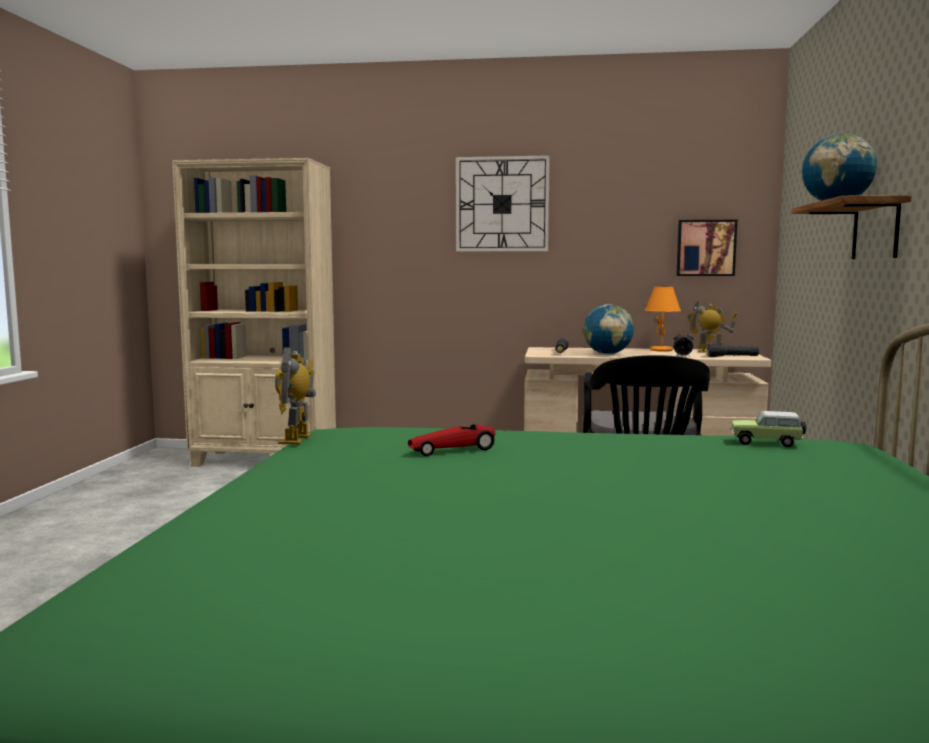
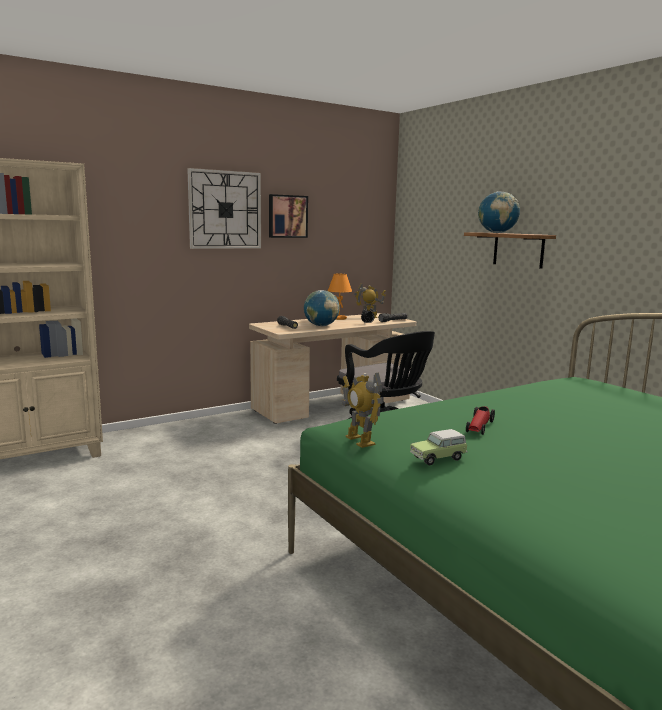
camera: 40 degrees left, 5 degrees up
picture [676,220,737,276] -> picture moved to [269,194,308,238]
toy car [731,411,806,447] -> toy car moved to [410,429,468,465]

